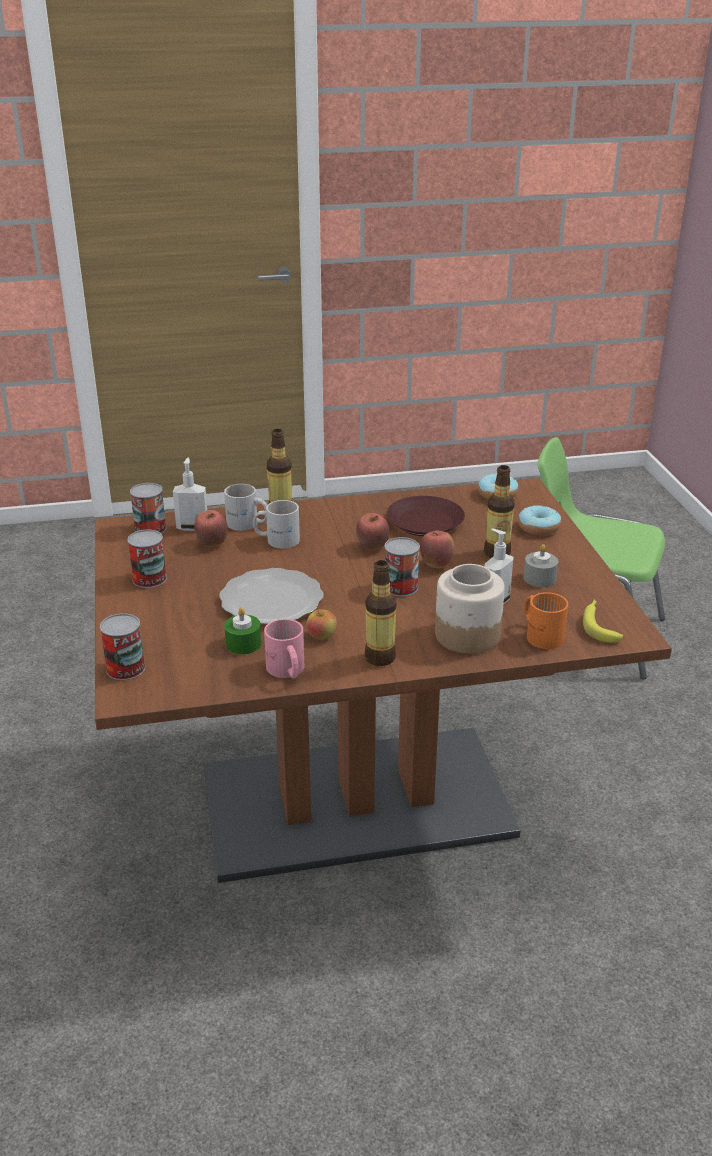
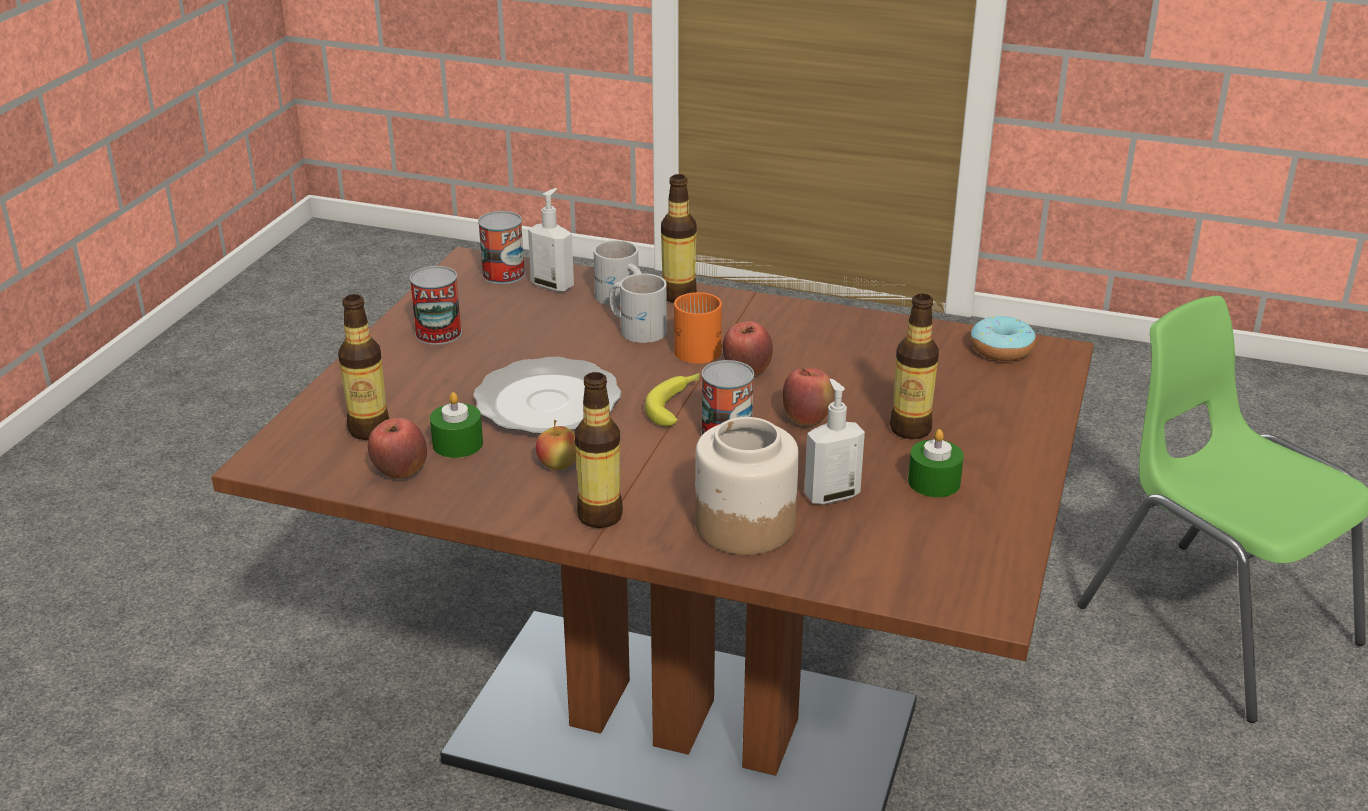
camera: 30 degrees right, 0 degrees up
can [100,613,145,680] -> none
apple [194,510,228,547] -> apple moved to [368,418,427,479]
pink mug [264,619,304,678] -> none
brown plate [386,496,465,536] -> none
donut [518,505,561,536] -> none
grey candle [523,544,558,587] -> green candle [908,429,964,497]
orange mug [524,592,568,649] -> orange mug moved to [674,292,722,364]
banana [583,600,623,643] -> banana moved to [644,373,699,426]
none -> bottle [338,294,389,440]

